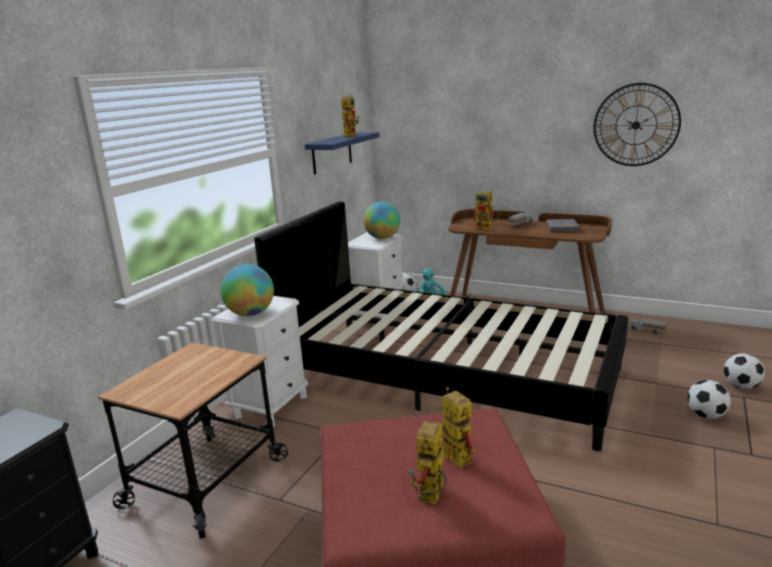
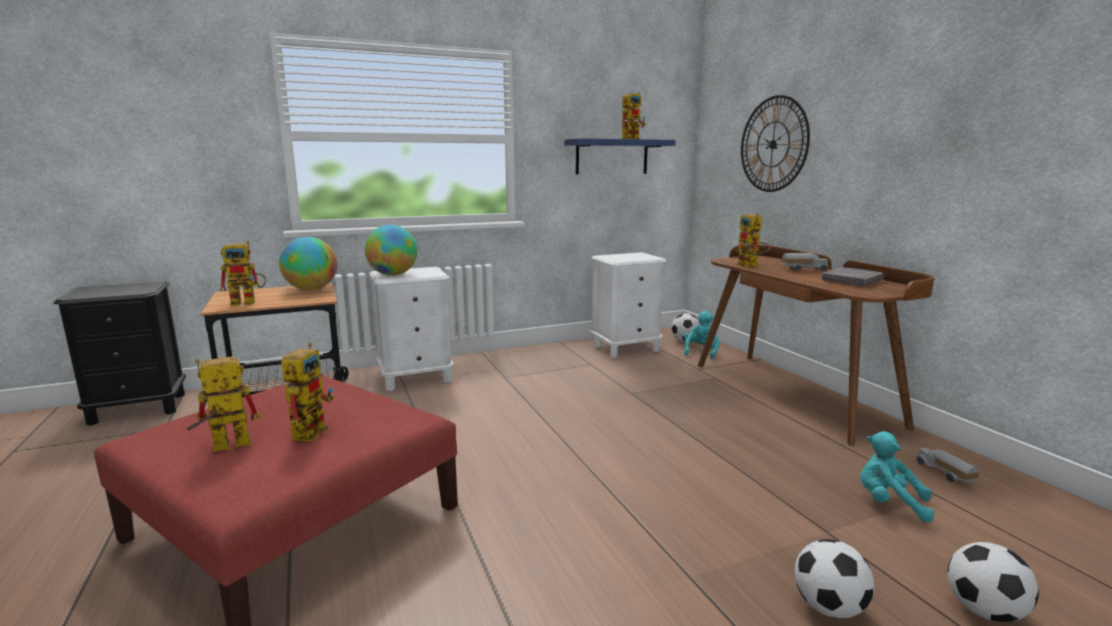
camera: 40 degrees right, 5 degrees down
black bed [254,201,628,451] -> none
globe [363,202,400,239] -> globe moved to [279,237,337,290]
wall clock [594,83,681,166] -> wall clock moved to [741,95,810,192]
none -> toy robot [220,241,266,306]
none -> turquoise plush toy [860,431,935,522]

